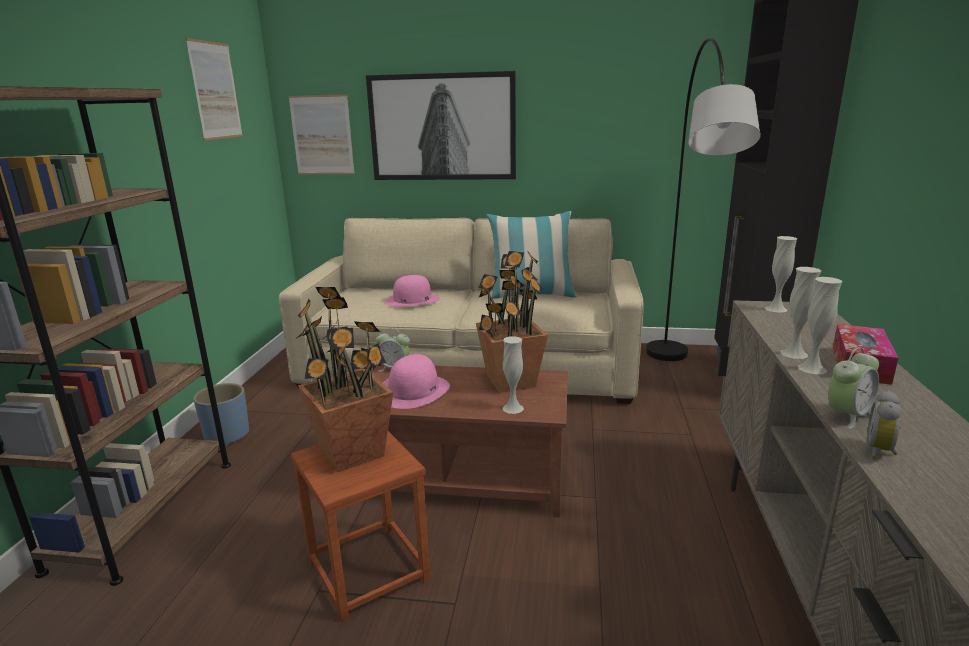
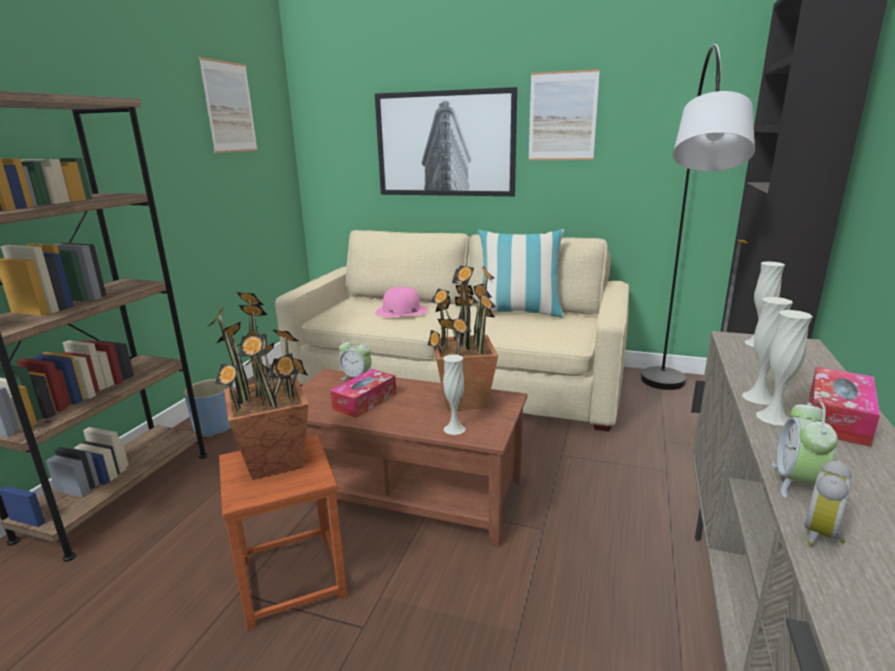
camera: 10 degrees right, 0 degrees up
picture [288,95,355,174] -> picture moved to [529,69,600,160]
pink hat [383,354,450,409] -> tissue box [330,369,396,418]
alarm clock [828,347,879,429] -> alarm clock turned 135 degrees clockwise [772,401,838,498]

